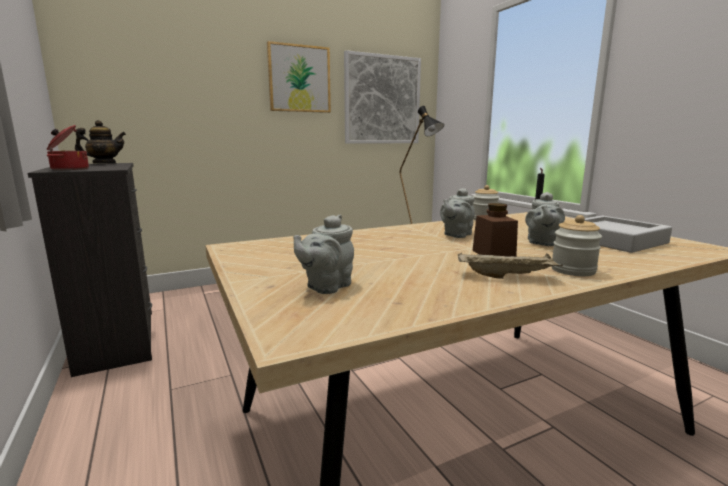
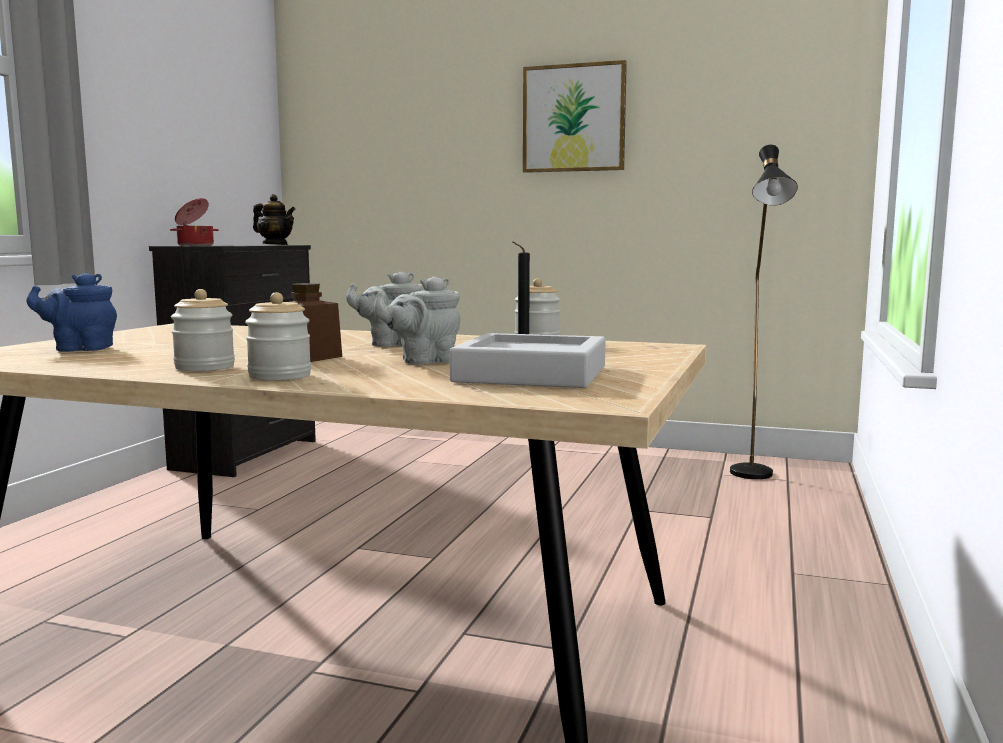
camera: 45 degrees right, 5 degrees down
grey teapot [293,215,354,294] -> blue teapot [26,273,117,352]
picture [344,50,421,144] -> none
beige tray [458,252,563,279] -> jar [171,289,235,371]

